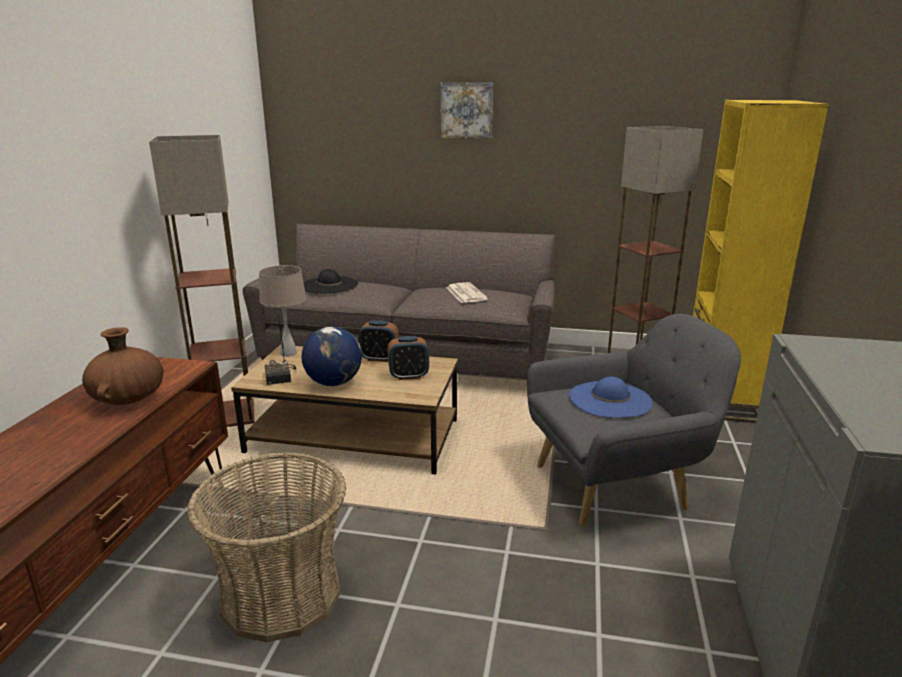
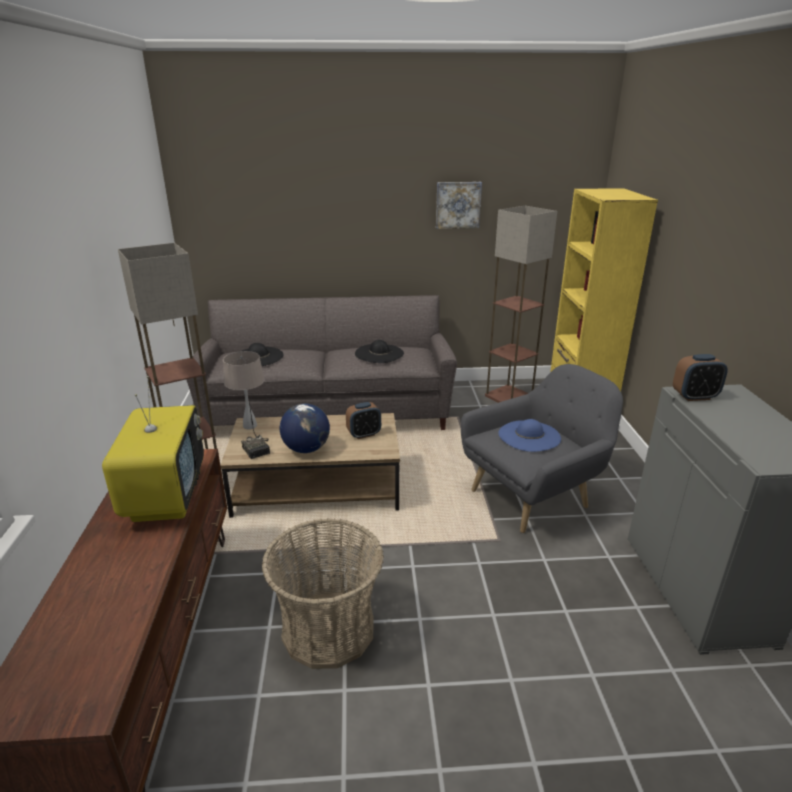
camera: 15 degrees left, 5 degrees up
brown vase [82,327,164,405] -> television [102,376,204,522]
alarm clock [358,320,399,362] -> alarm clock moved to [673,354,728,401]
picture [440,83,493,139] -> picture moved to [436,182,482,229]
newspaper [446,282,488,303] -> black hat [355,340,404,363]

